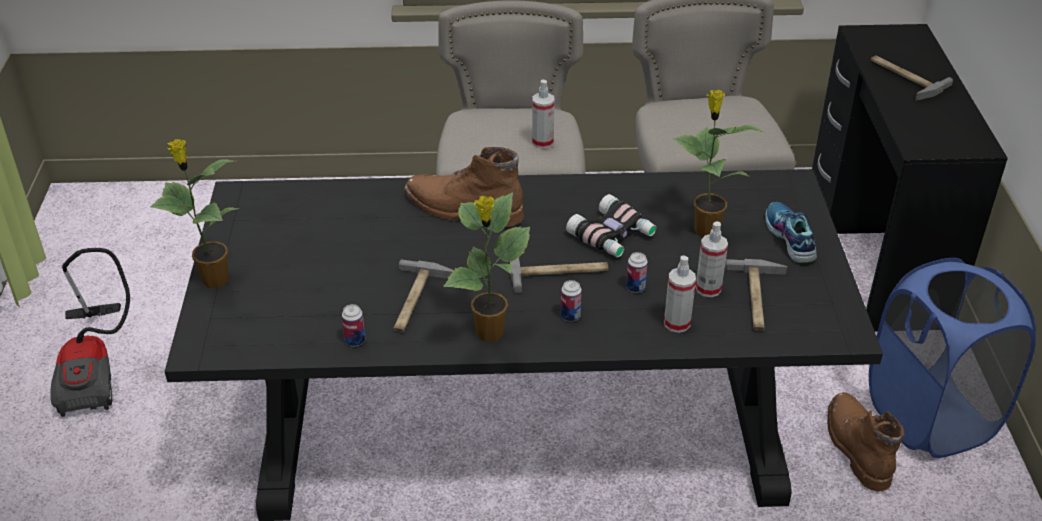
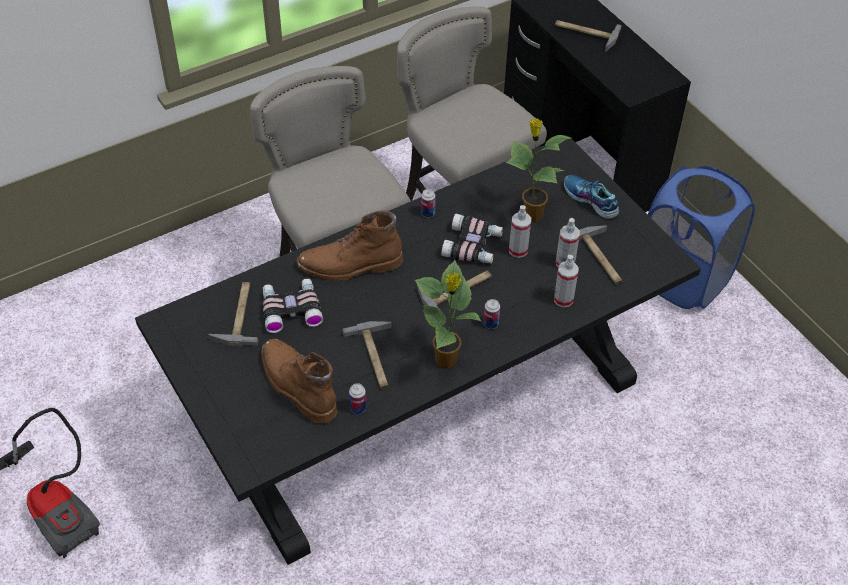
camera: 30 degrees left, 10 degrees up
potted plant [150,139,239,288] -> none
spray bottle [532,80,555,149] -> spray bottle moved to [509,205,531,258]
can [626,252,648,293] -> can moved to [421,189,436,218]
brown boot [828,392,904,492] -> brown boot moved to [261,339,337,423]
none -> hammer [208,282,258,346]
none -> binoculars [263,278,323,333]

